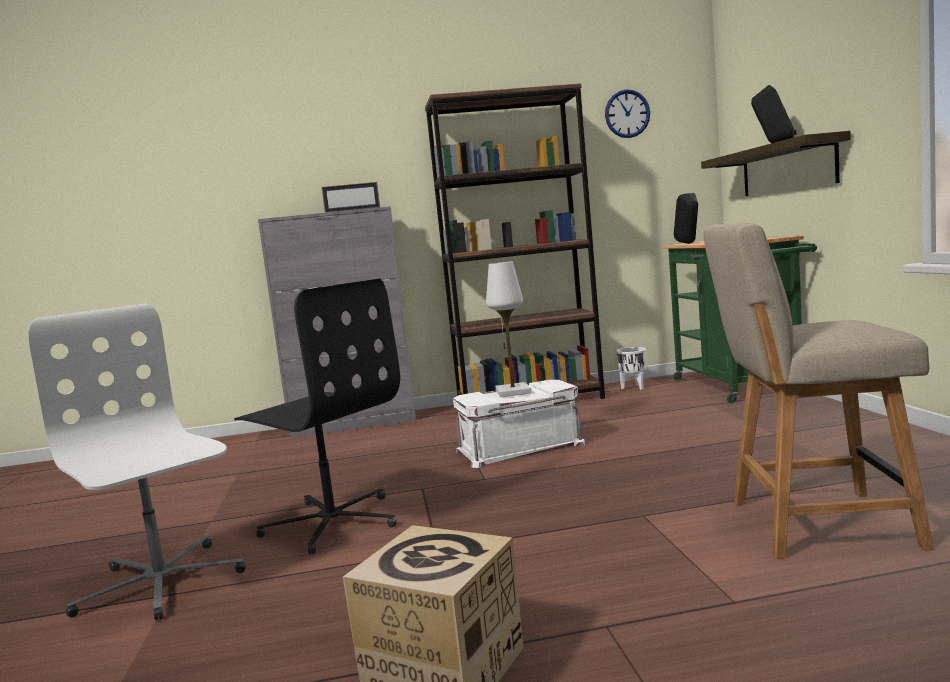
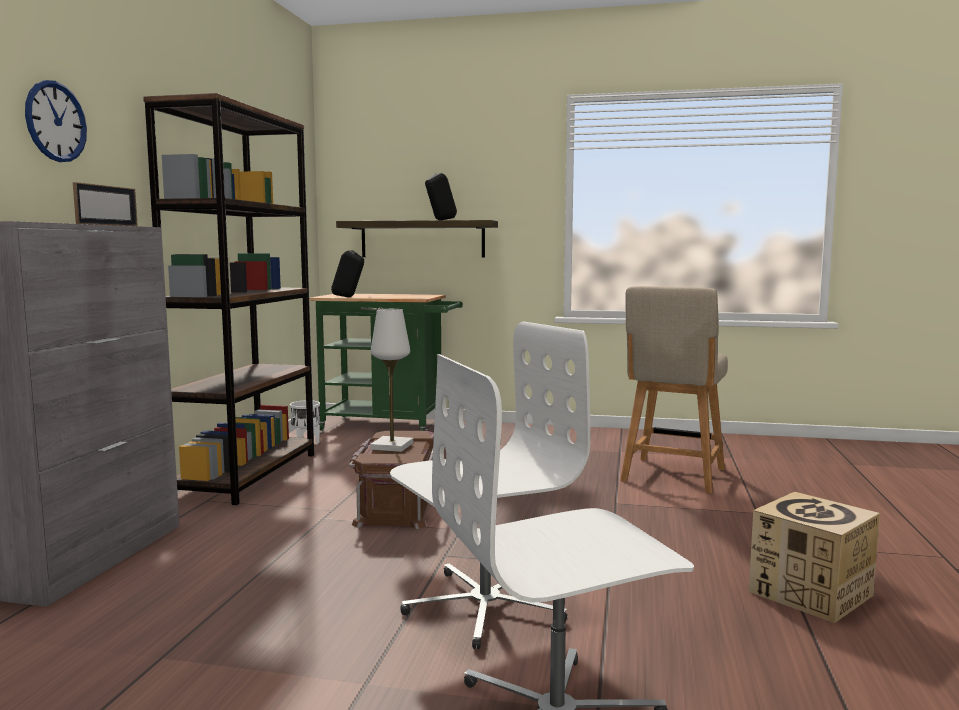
camera: 70 degrees left, 0 degrees up
black office chair [234,278,400,554] -> white office chair [390,322,590,649]
white storage box [453,380,587,468] -> brown storage box [349,431,434,529]
wall clock [605,89,650,138] -> wall clock moved to [25,80,87,162]

